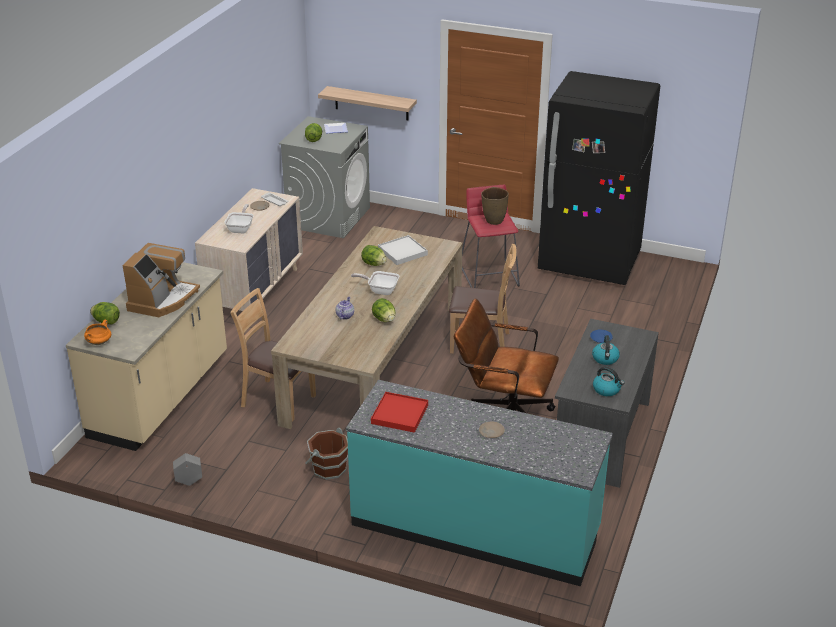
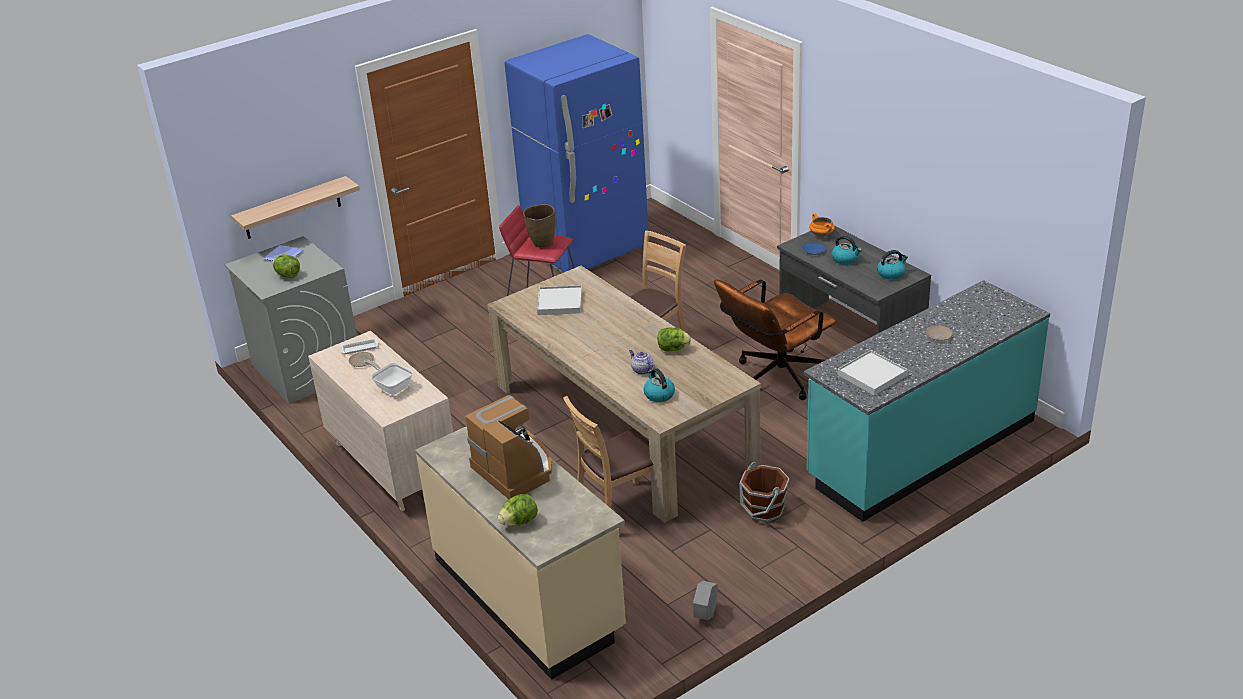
camera: 55 degrees left, 0 degrees up
orange cooking pot [84,320,111,345] -> orange cooking pot moved to [809,213,835,237]
frying pan [351,271,399,295] -> none
lettuce [361,245,387,266] -> none
red tray [371,392,428,433] -> white tray [837,350,908,395]
black fridge [538,71,660,285] -> blue fridge [505,34,648,273]
none -> kettle [643,368,675,402]

